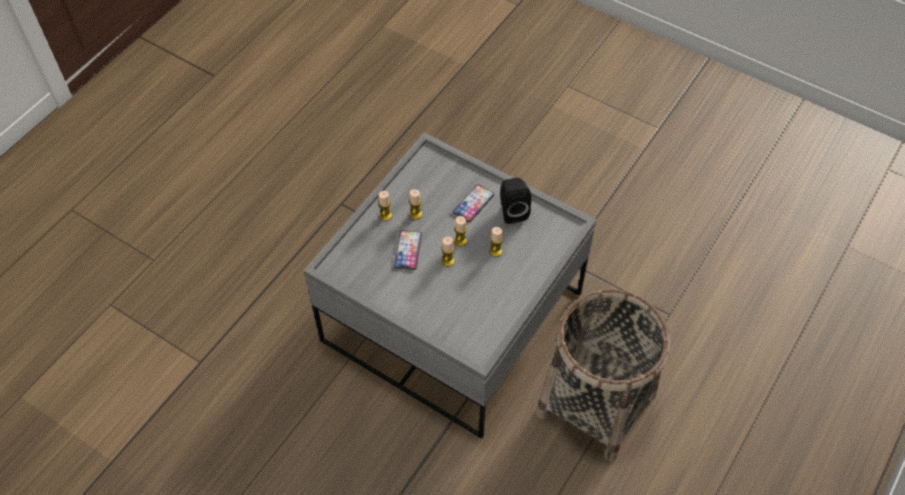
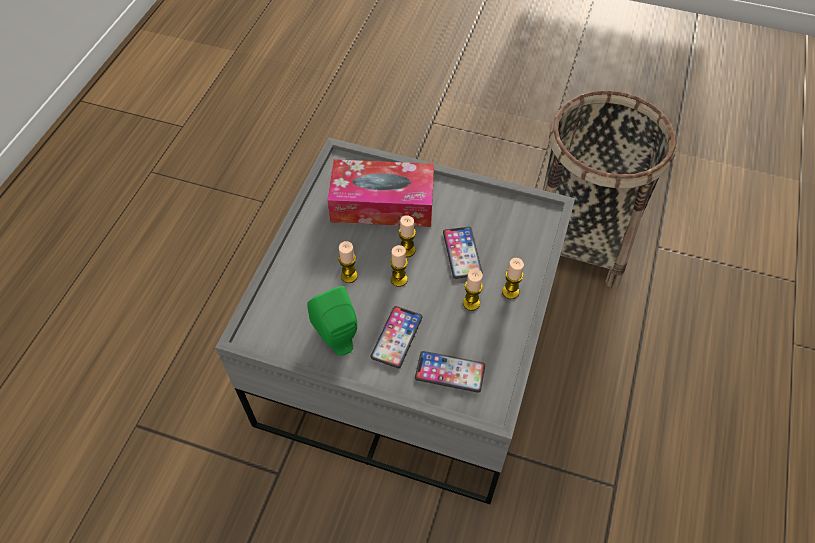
camera: 165 degrees right, 0 degrees up
black speaker [500,178,531,224] -> green speaker [307,286,357,356]
basket [536,289,670,462] -> basket moved to [543,90,676,288]
none -> tissue box [327,159,434,227]
none -> phone [415,351,485,393]

